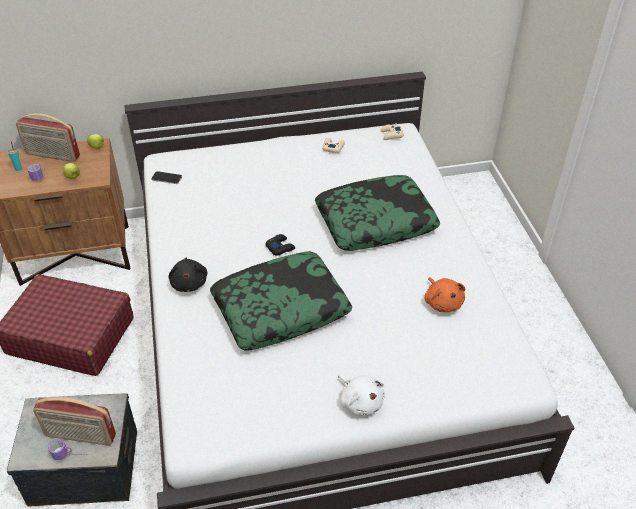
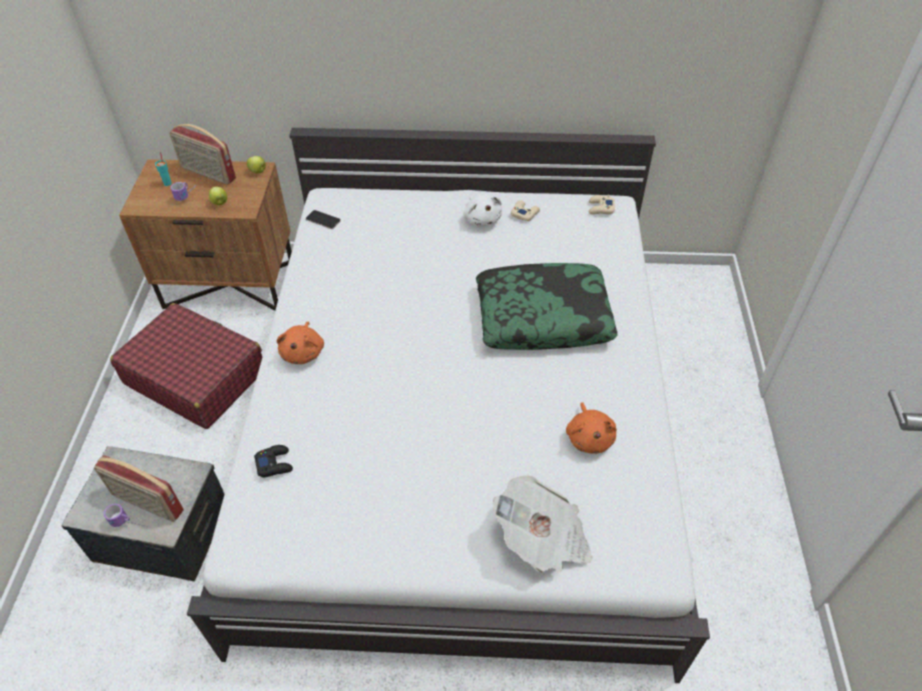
camera: 15 degrees right, 5 degrees up
black plush toy [169,258,208,292] -> orange plush toy [277,322,324,364]
pillow [210,251,352,351] -> none
black game controller [265,234,295,256] -> black game controller moved to [254,445,293,477]
white plush toy [338,375,385,416] -> white plush toy moved to [463,193,502,226]
none -> newspaper [493,476,593,572]

